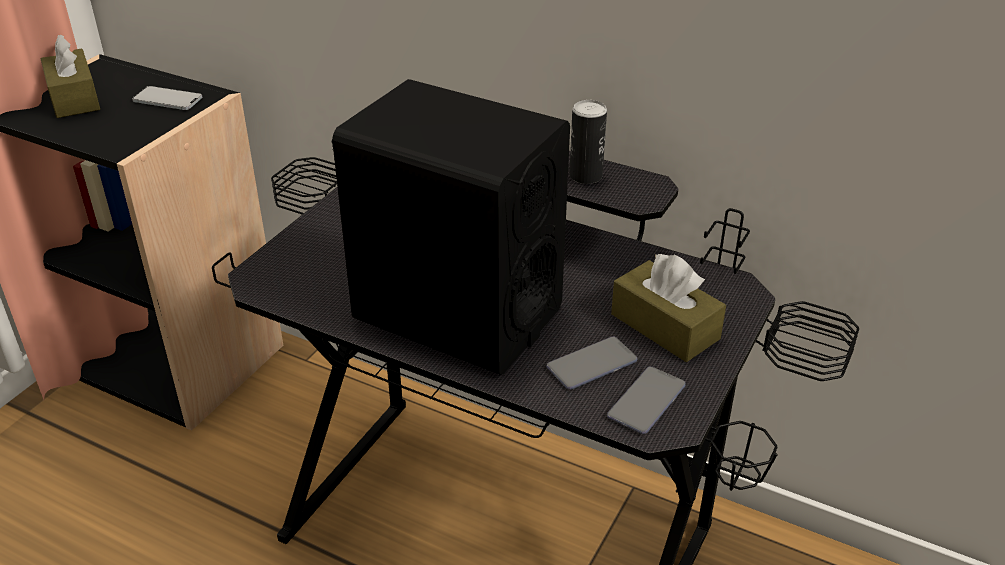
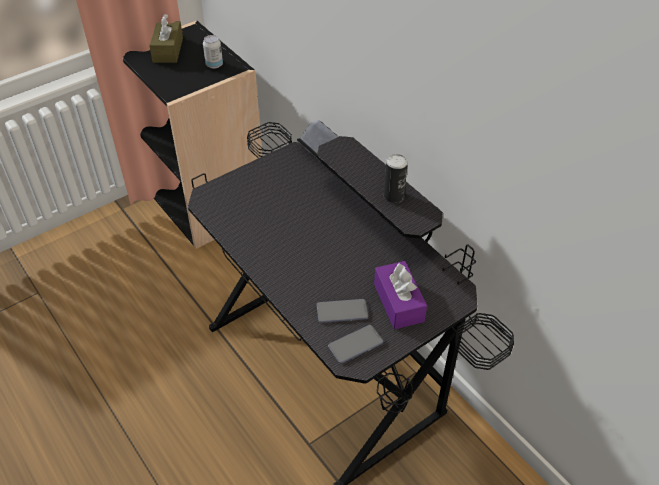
camera: 25 degrees right, 10 degrees up
phone [132,86,203,110] -> can [203,35,223,69]
black speaker [331,79,570,375] -> none
brown tissue box [611,254,726,362] -> purple tissue box [374,261,427,329]

